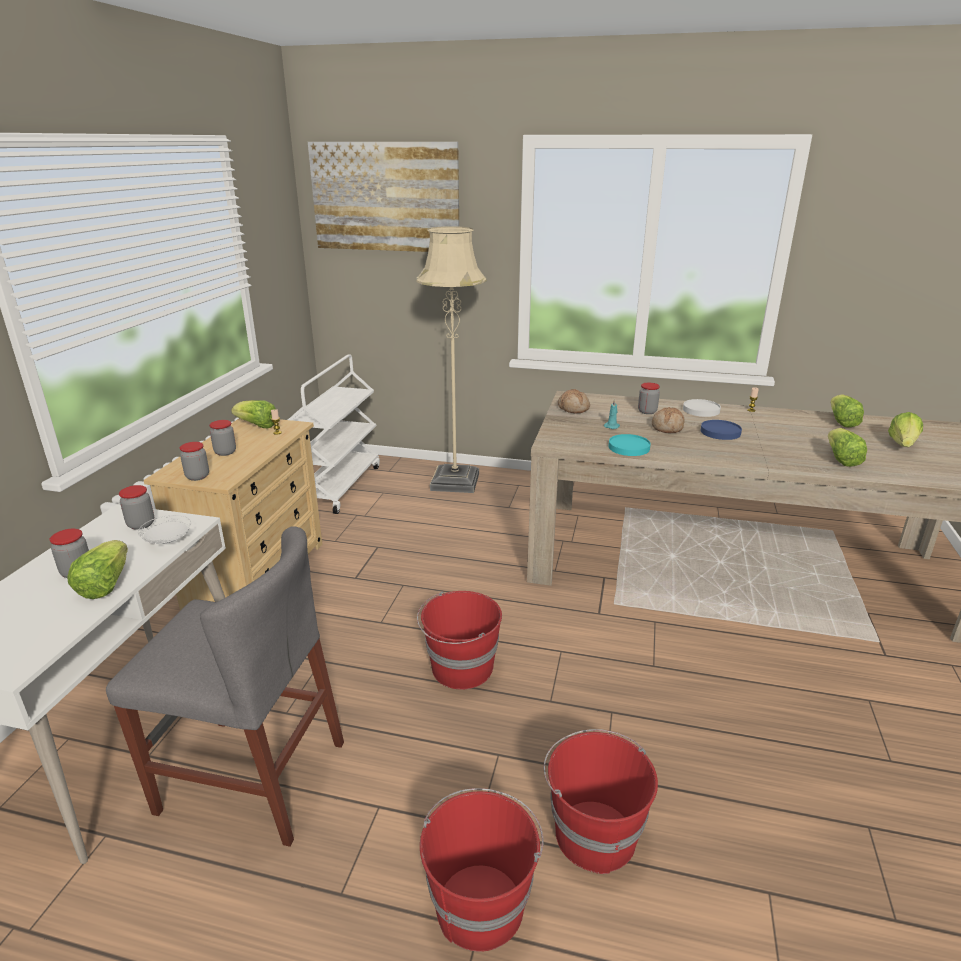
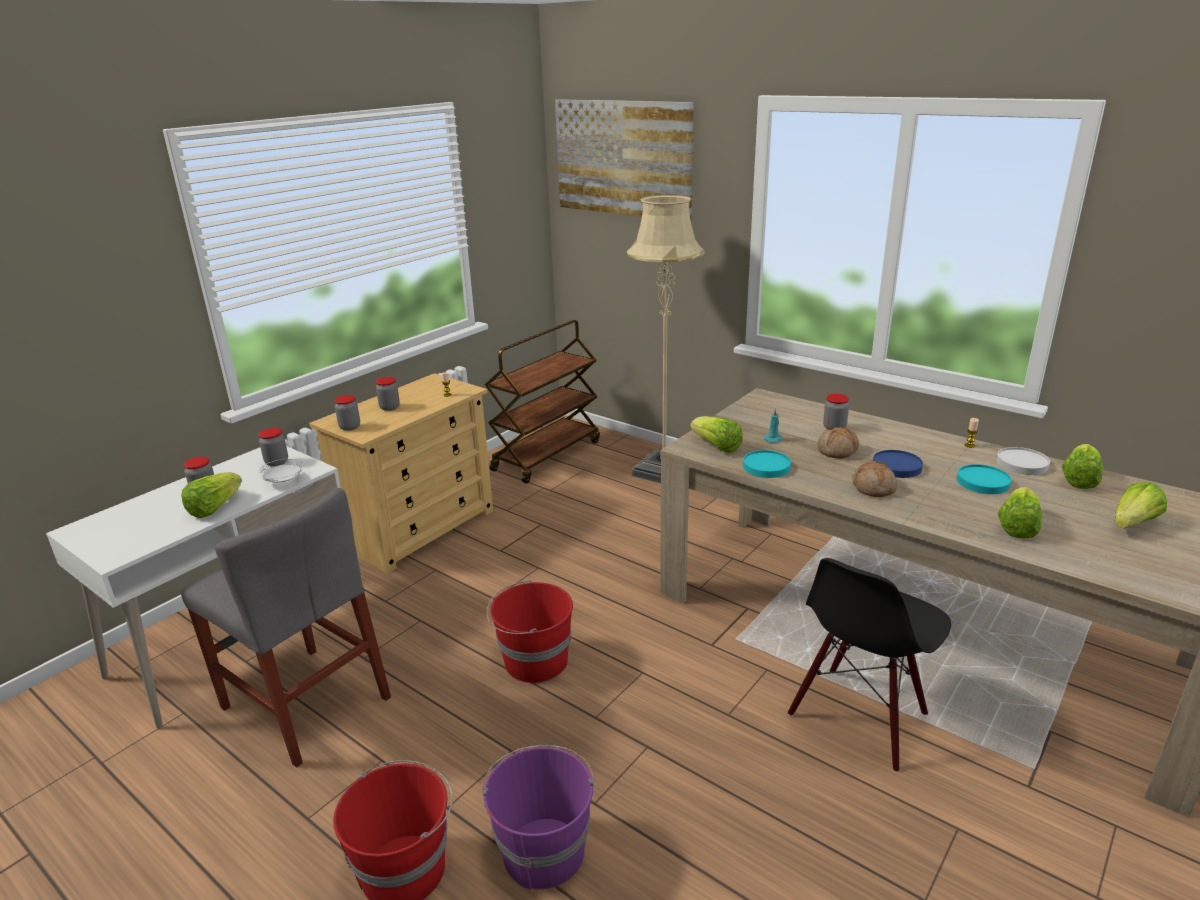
camera: 25 degrees right, 0 degrees up
lettuce [231,400,276,428] -> lettuce moved to [690,416,743,453]
white cart [287,354,380,514] -> brown cart [485,320,600,483]
red bucket [544,729,658,874] -> purple bucket [482,745,594,890]
bread [558,389,590,413] -> bread moved to [852,461,897,497]
white plate [683,399,721,417] -> white plate moved to [997,447,1050,475]
none -> black chair [788,558,951,771]
none -> turquoise plate [957,464,1011,494]

